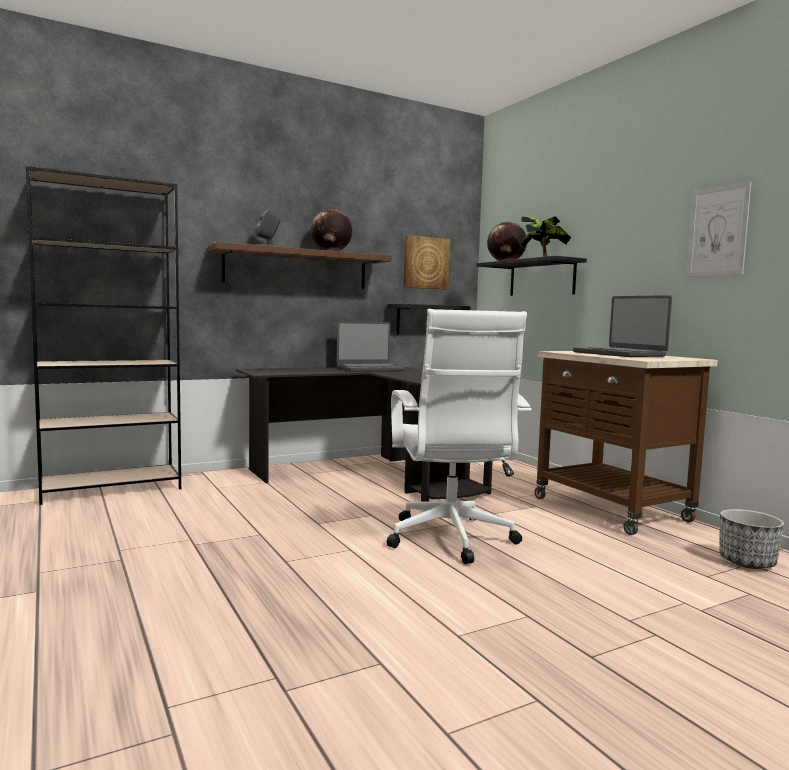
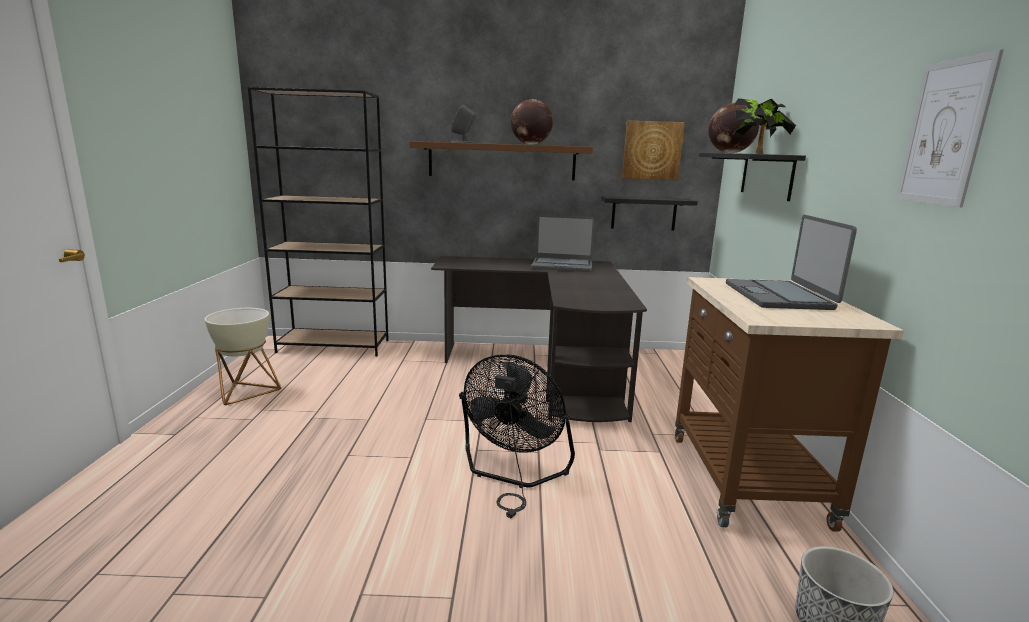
camera: 30 degrees right, 10 degrees up
white office chair [387,309,532,564] -> black fan [459,354,575,518]
none -> planter [205,308,281,405]

